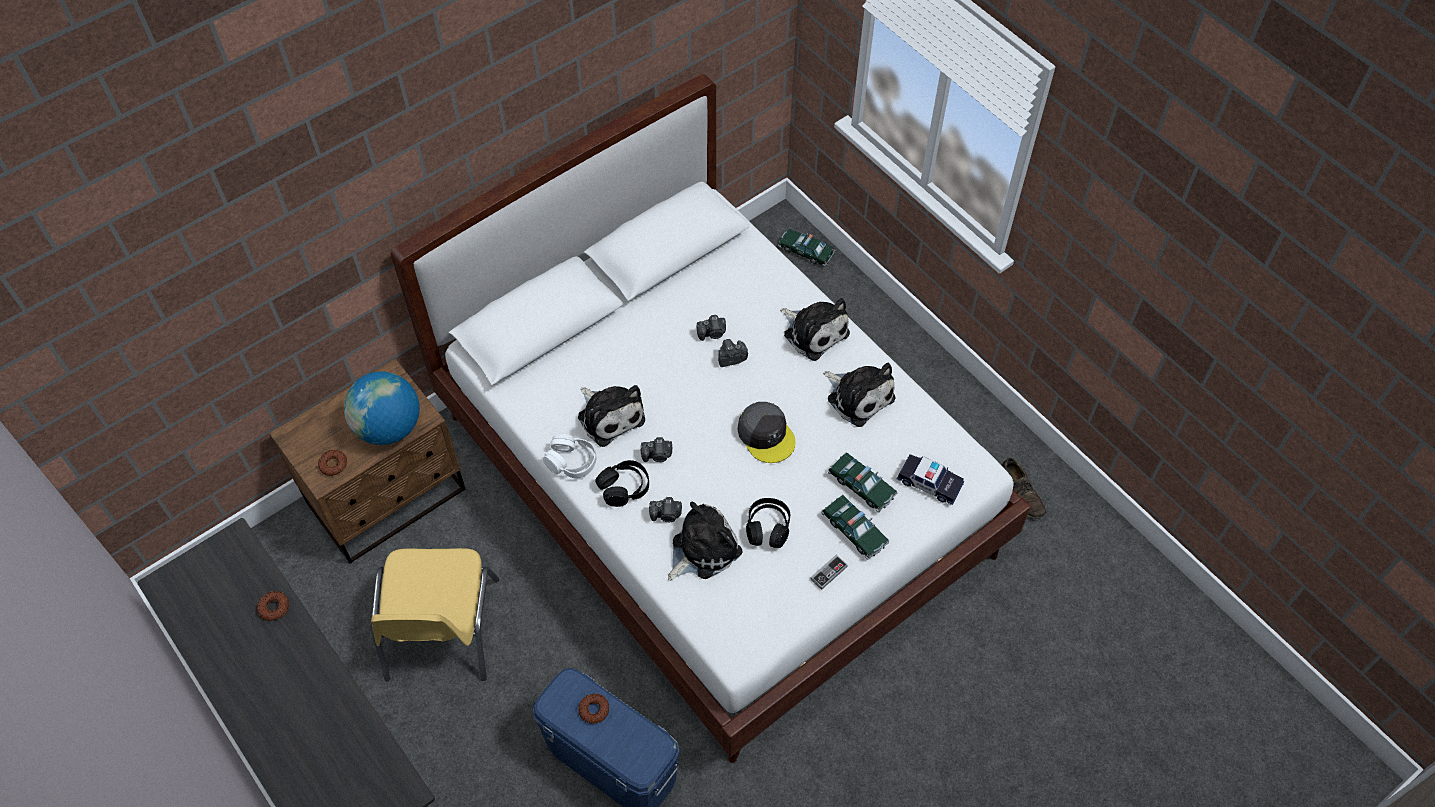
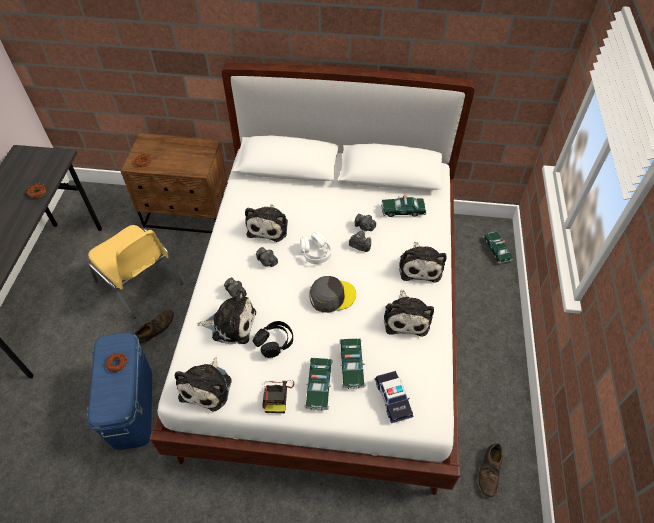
camera: 45 degrees right, 5 degrees down
globe [344,371,420,445] -> none
yellow chair [371,548,499,681] -> yellow chair turned 90 degrees counterclockwise [88,225,183,319]
white headphones [543,434,596,478] -> white headphones moved to [300,232,331,264]
black headphones [595,460,649,507] -> none
grey cap [737,402,795,463] -> grey cap turned 120 degrees counterclockwise [309,276,356,313]
game controller [810,555,848,590] -> camera [263,380,294,413]
none -> brown shoe [135,310,174,345]
none -> plush toy [175,356,232,411]
none -> toy car [381,196,426,217]

